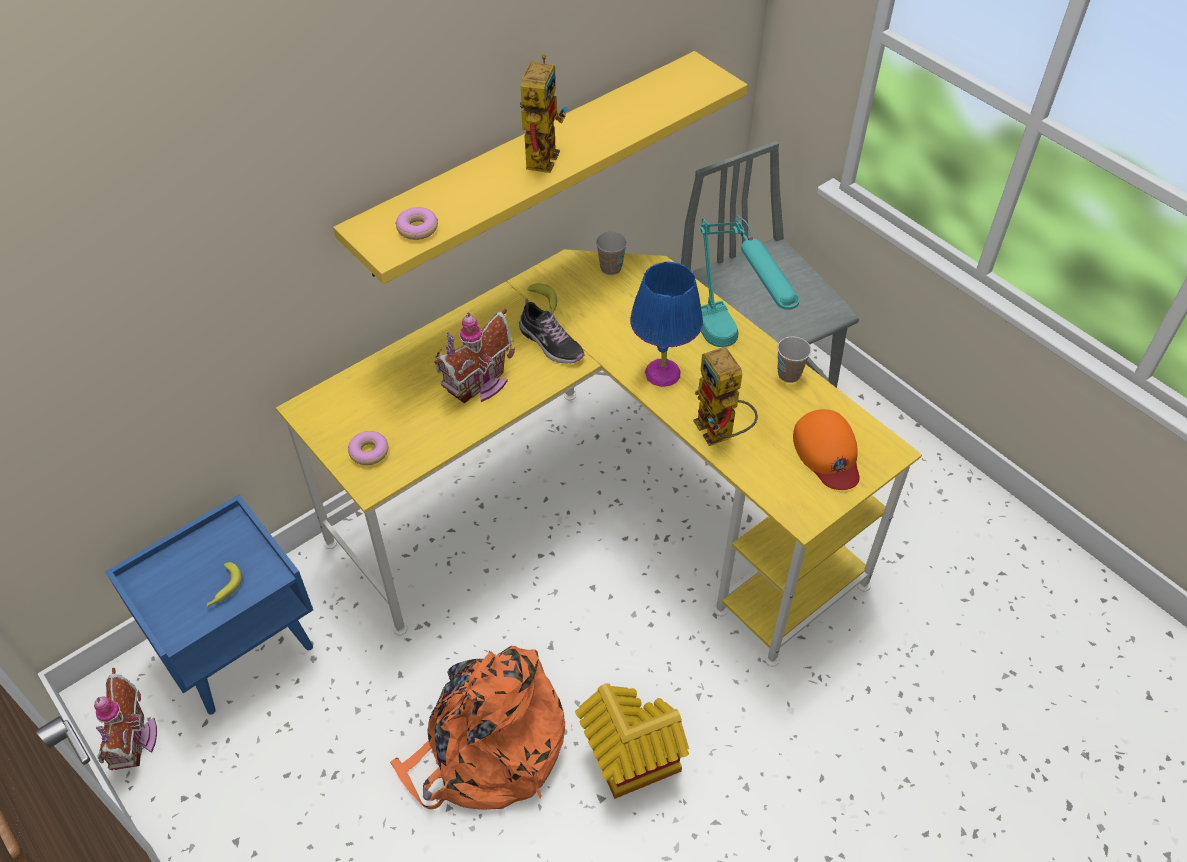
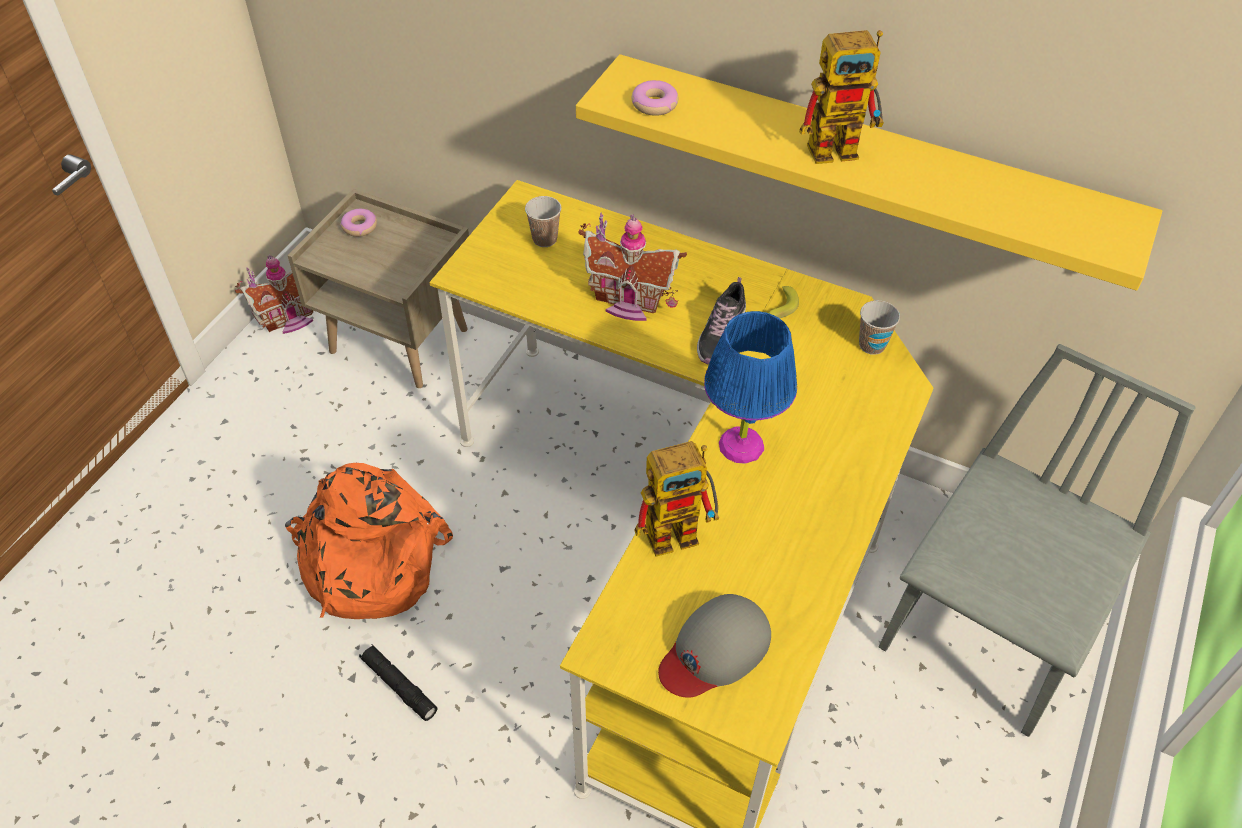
camera: 65 degrees right, 0 degrees up
blue nightstand [105,495,313,715] -> beige nightstand [287,189,469,388]
banana [206,562,242,607] -> none
donut [348,431,388,465] -> donut moved to [341,209,377,237]
toy house [575,683,689,799] -> black flashlight [359,644,438,721]
toy robot [693,346,758,446] -> toy robot turned 150 degrees counterclockwise [635,441,719,557]
turquoise table lamp [700,215,799,347] -> none
cup [777,336,811,383] -> cup moved to [525,196,562,247]
orange cap [793,409,860,490] -> grey cap [658,594,771,698]

